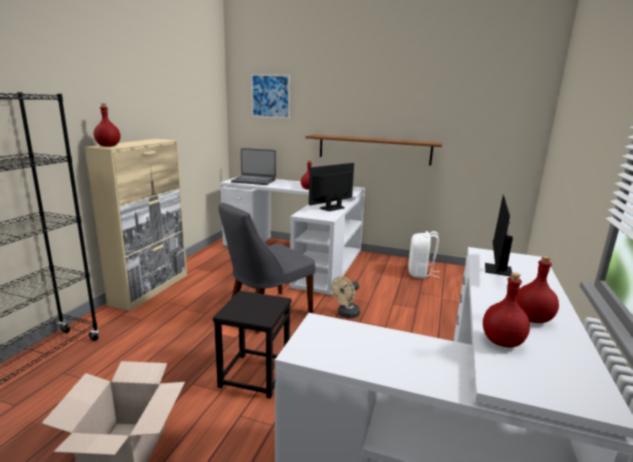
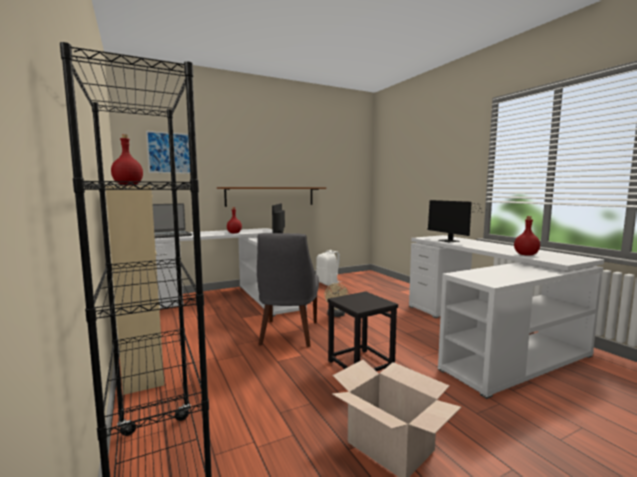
camera: 45 degrees left, 10 degrees down
red bottle [517,256,559,323] -> none

